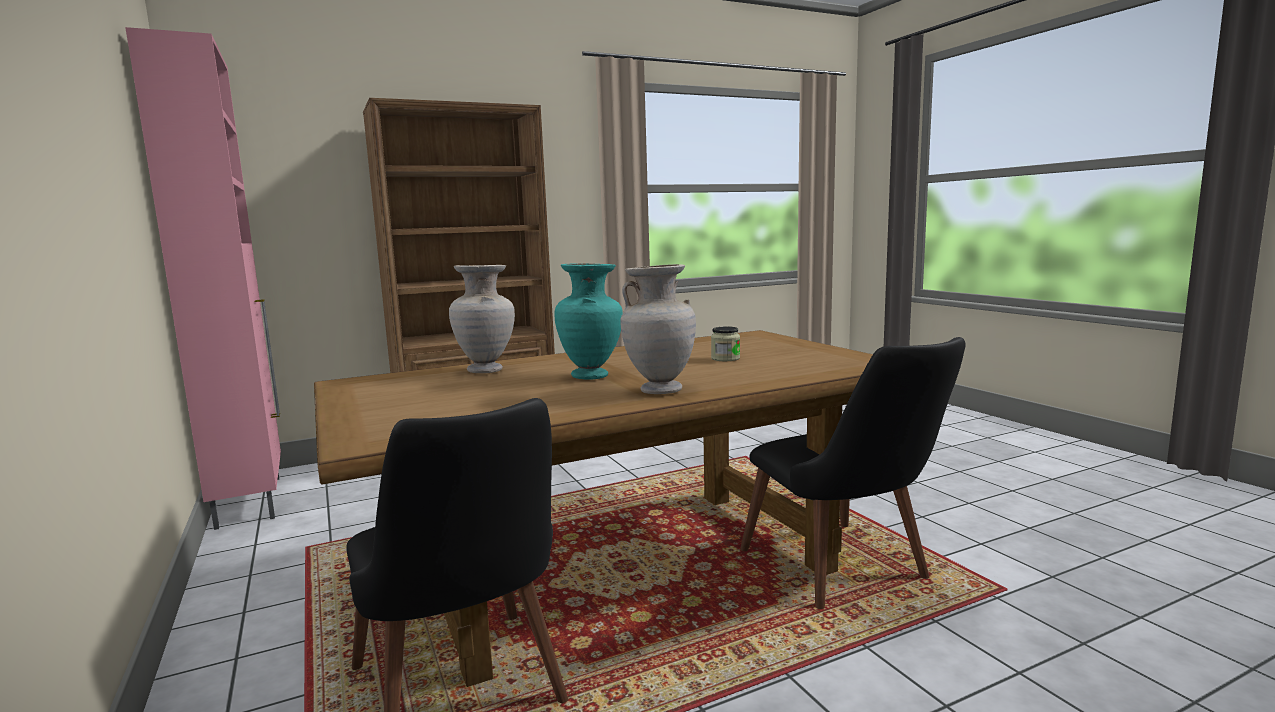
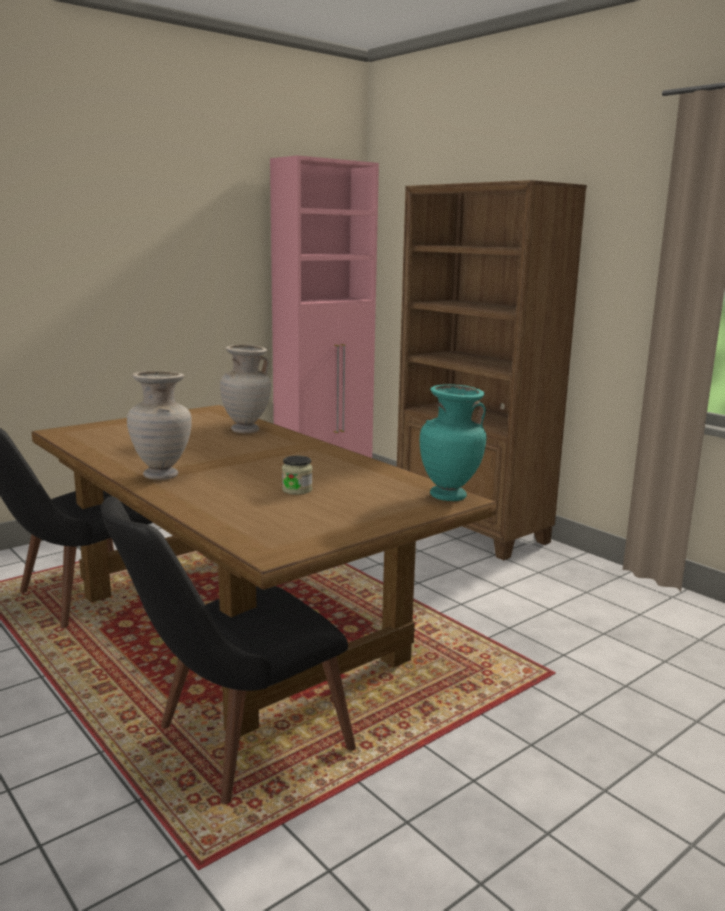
camera: 75 degrees right, 5 degrees up
turquoise vase [555,263,623,380] -> turquoise vase moved to [420,384,486,501]

